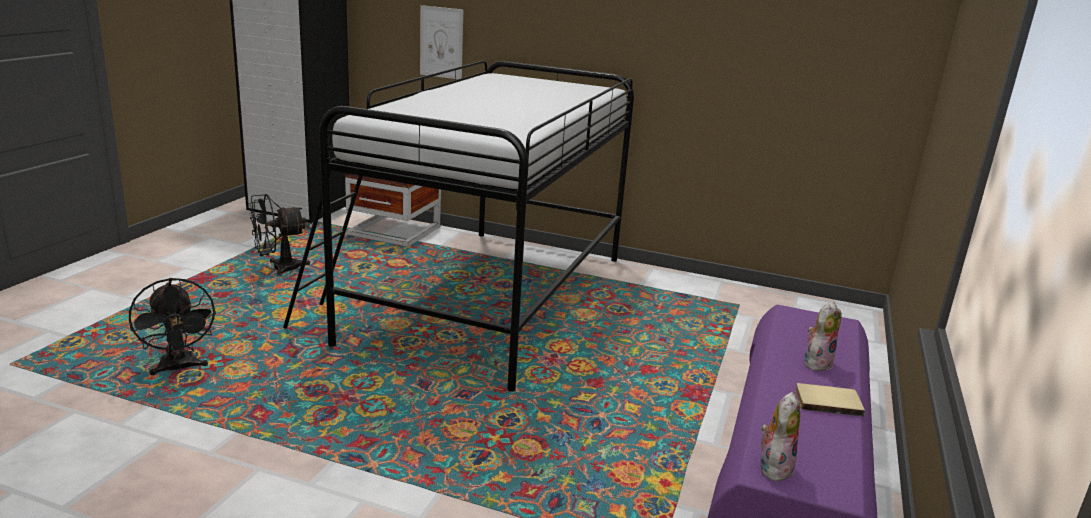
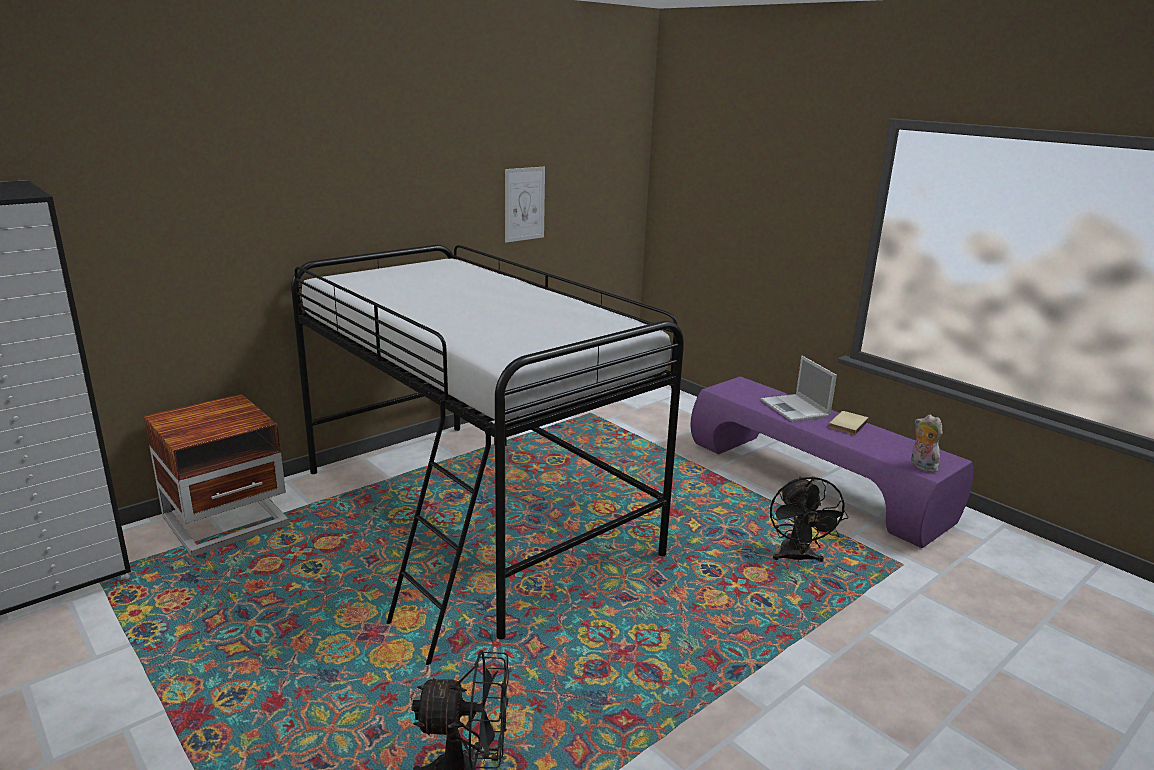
camera: 60 degrees left, 0 degrees up
black fan [250,194,310,276] -> black fan moved to [770,476,849,563]
picture [420,5,463,79] -> picture moved to [505,167,545,242]
plush toy [804,301,842,371] -> laptop [761,356,837,422]

